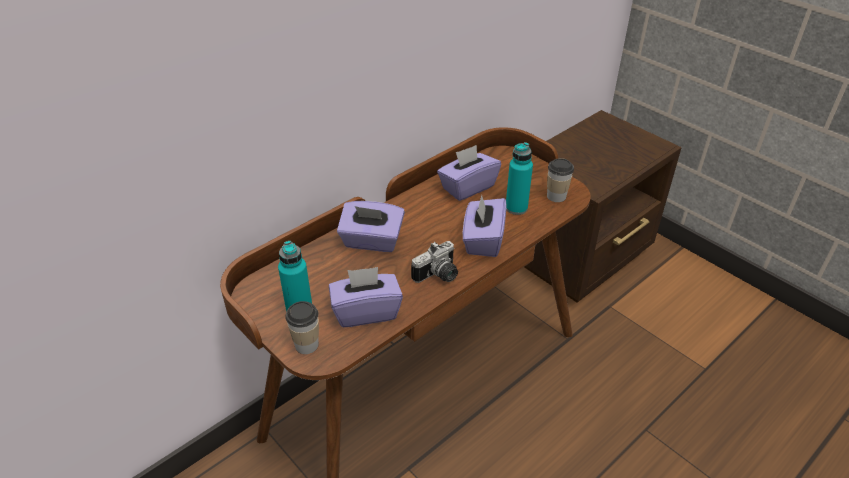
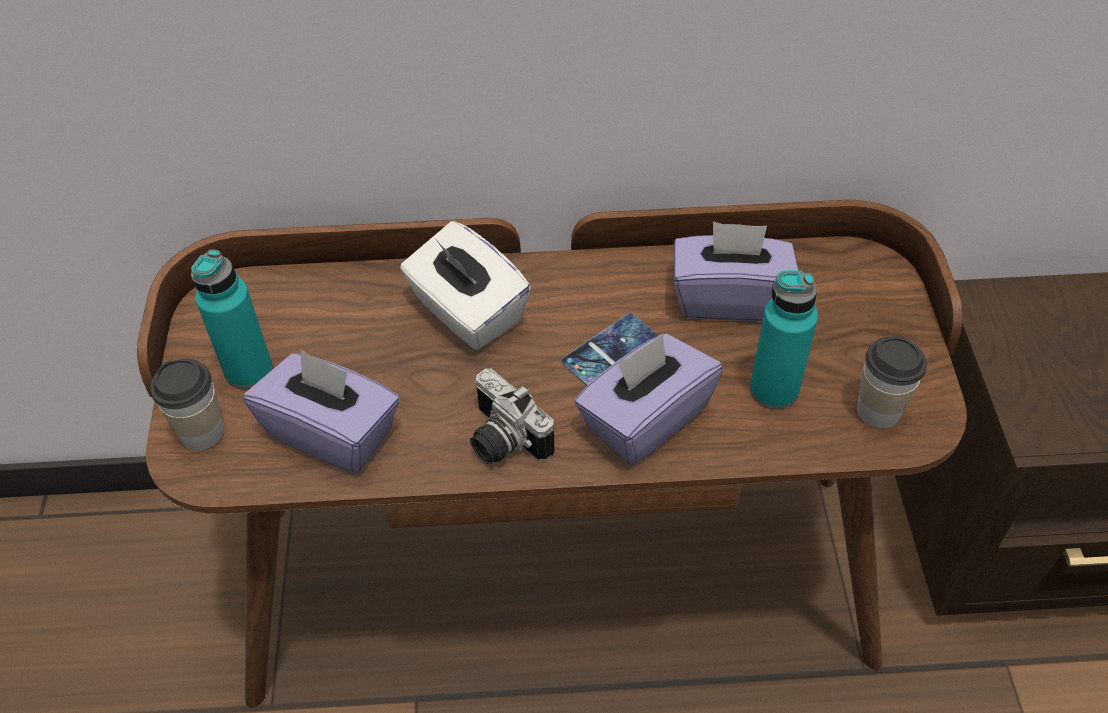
camera: 40 degrees right, 10 degrees up
purple tissue box [337,201,405,252] -> white tissue box [400,221,531,350]
camera [411,241,458,283] -> camera turned 45 degrees clockwise [470,368,554,464]
none -> phone [561,313,659,386]

